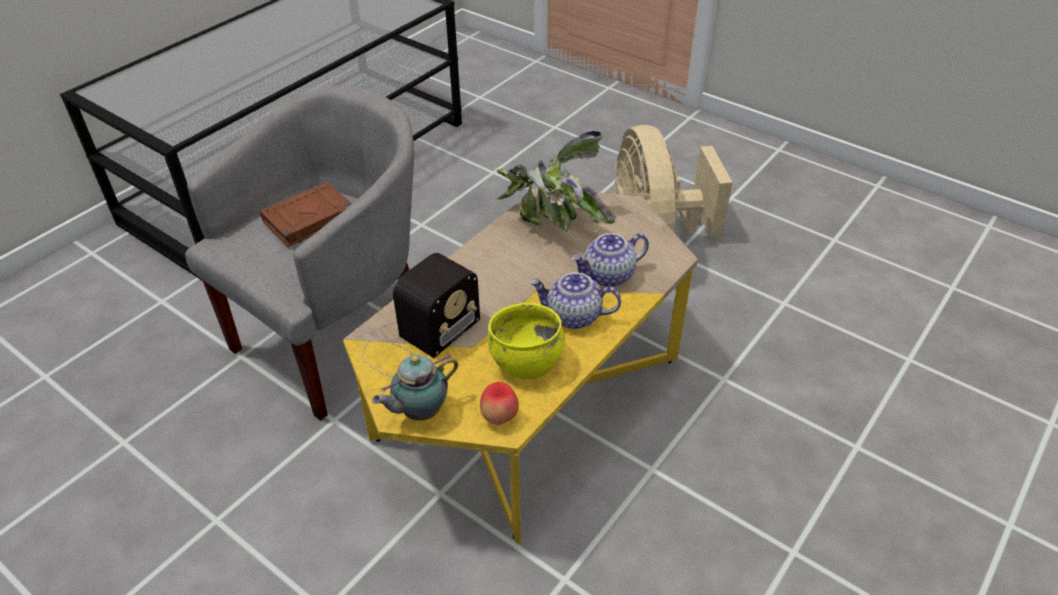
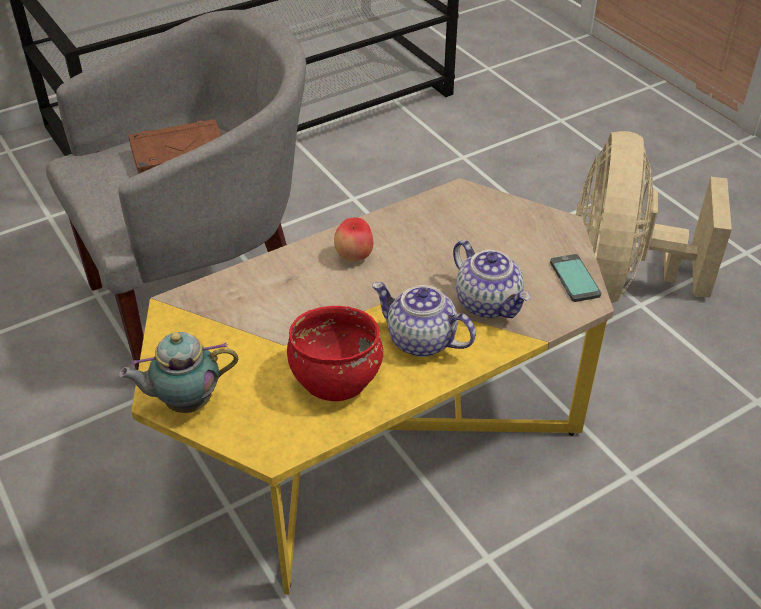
camera: 20 degrees right, 0 degrees up
radio [362,253,480,377] -> none
apple [480,382,519,425] -> apple moved to [334,218,373,261]
yellow bowl [488,303,565,379] -> red bowl [287,306,383,401]
potted plant [496,131,616,232] -> none
teapot [571,233,649,287] -> teapot turned 120 degrees counterclockwise [453,240,531,318]
none -> phone [550,254,601,302]

